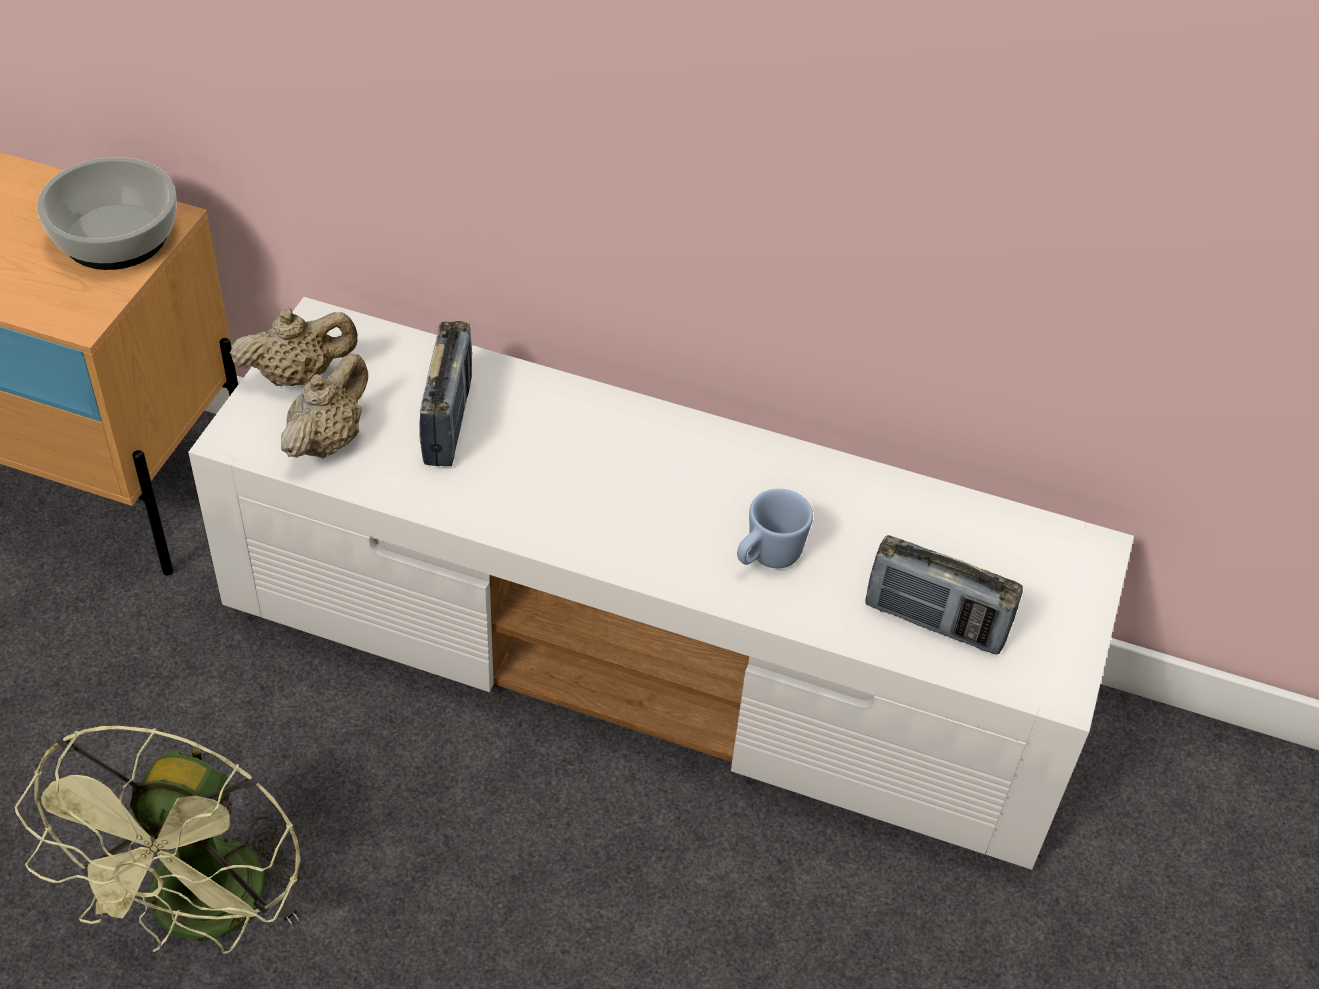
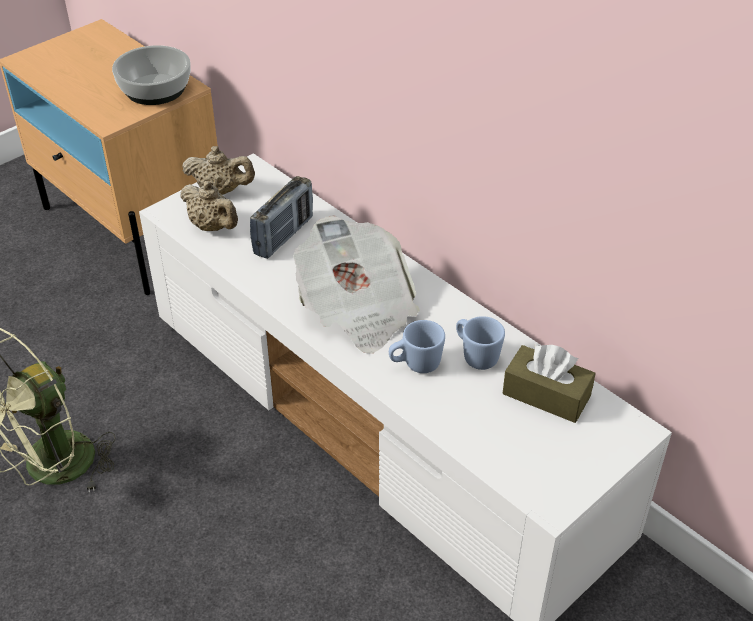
camera: 30 degrees right, 5 degrees down
beige teapot [281,353,368,458] -> beige teapot turned 75 degrees clockwise [180,181,238,231]
radio [865,535,1023,655] -> none
none -> newspaper [293,215,420,354]
none -> blue mug [456,316,505,370]
none -> brown tissue box [503,345,596,423]

